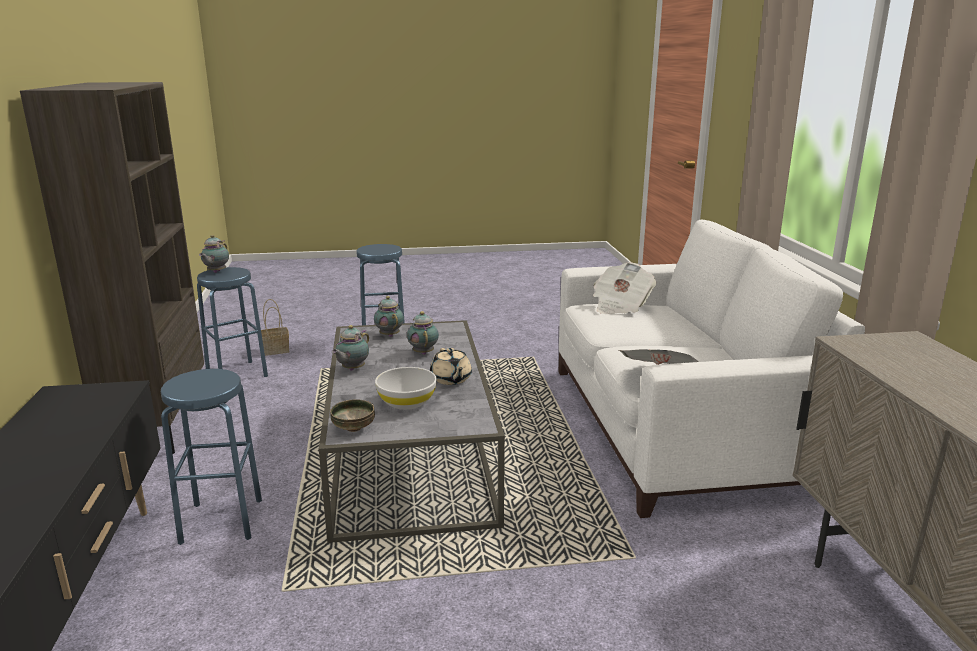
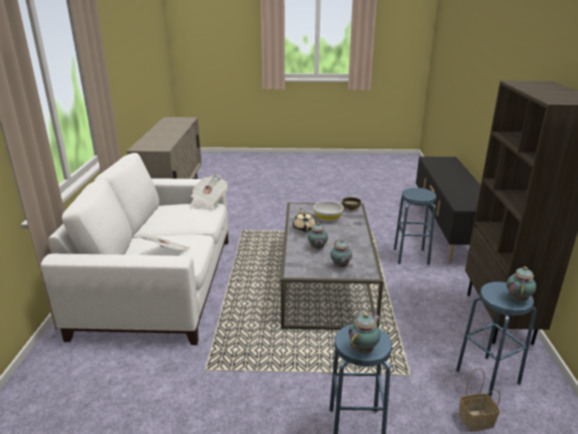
camera: 170 degrees left, 5 degrees up
teapot [332,325,369,371] -> teapot moved to [349,313,380,353]

